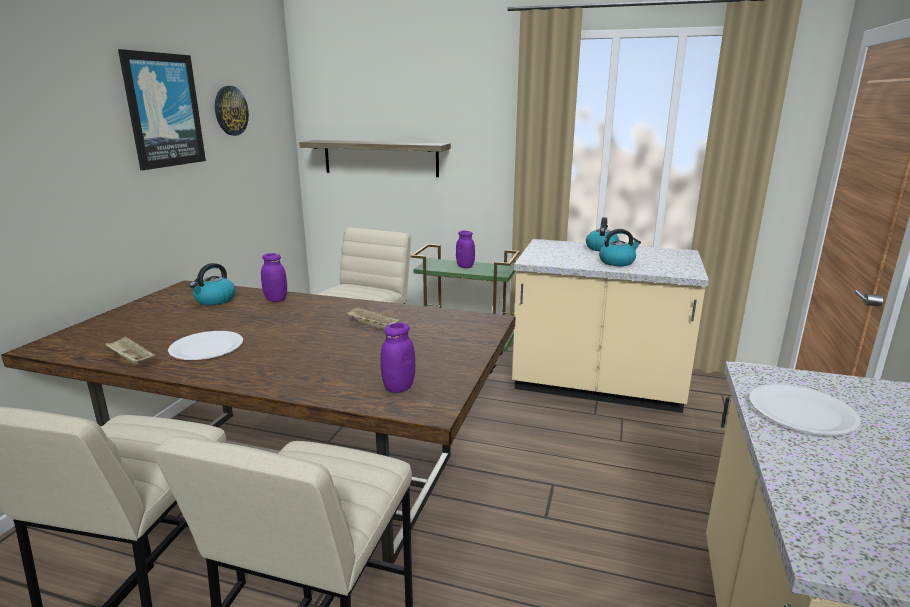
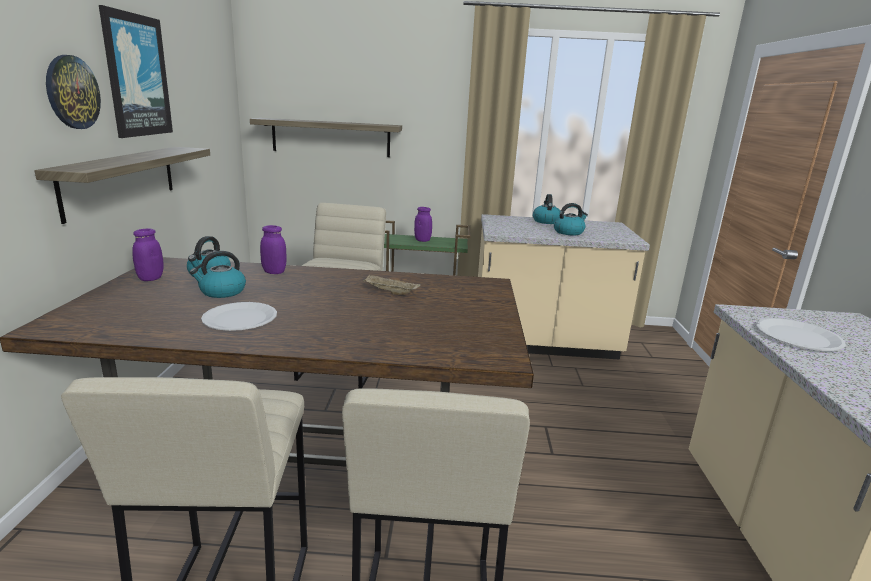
camera: 15 degrees left, 0 degrees up
beige tray [105,336,156,365] -> none
wall clock [215,86,249,136] -> wall clock moved to [46,55,101,129]
purple jar [381,323,415,393] -> purple jar moved to [132,228,164,281]
none -> shelf [34,147,210,224]
none -> kettle [190,251,246,298]

